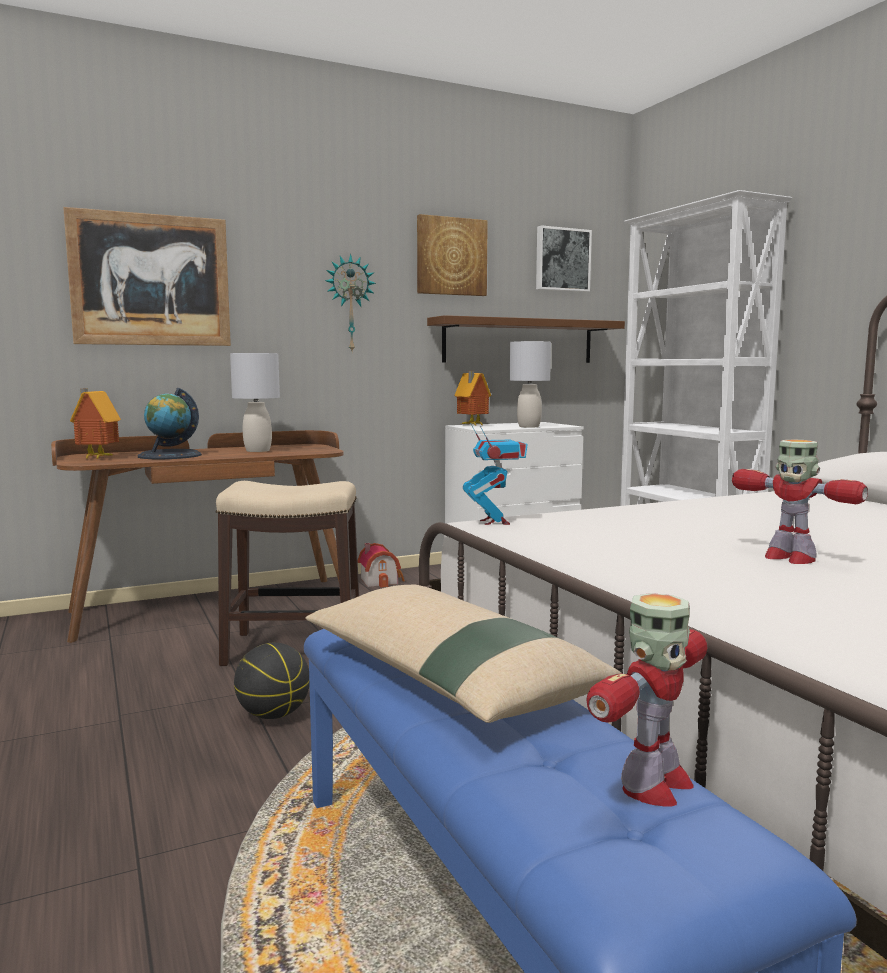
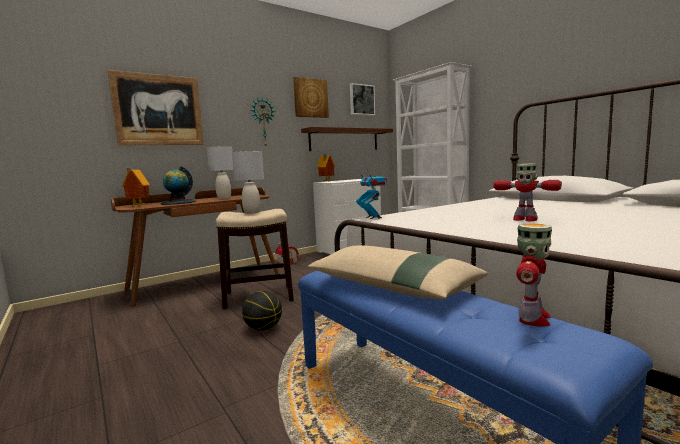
camera: 10 degrees left, 0 degrees up
grey table lamp [510,341,551,428] -> grey table lamp moved to [232,151,264,214]

